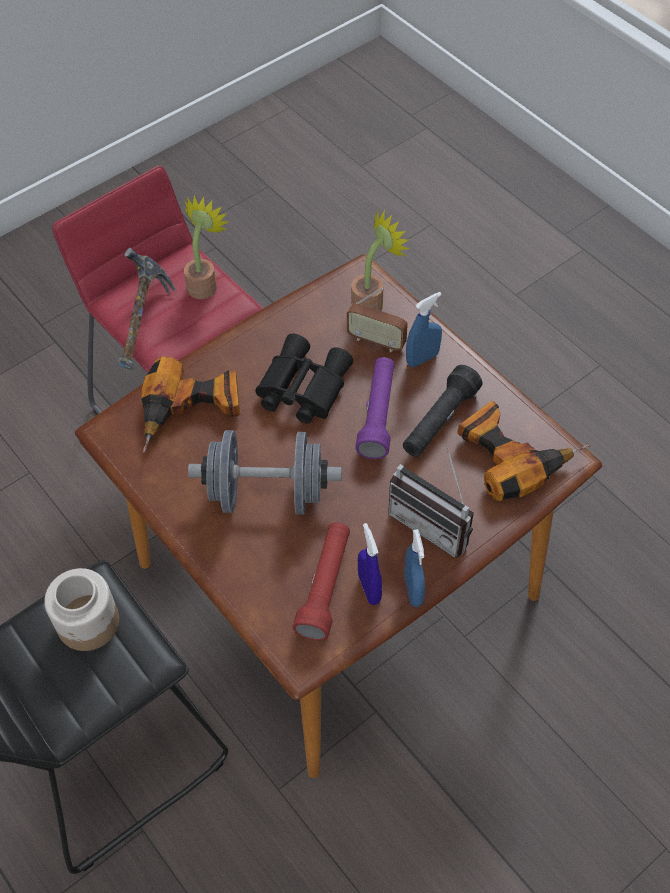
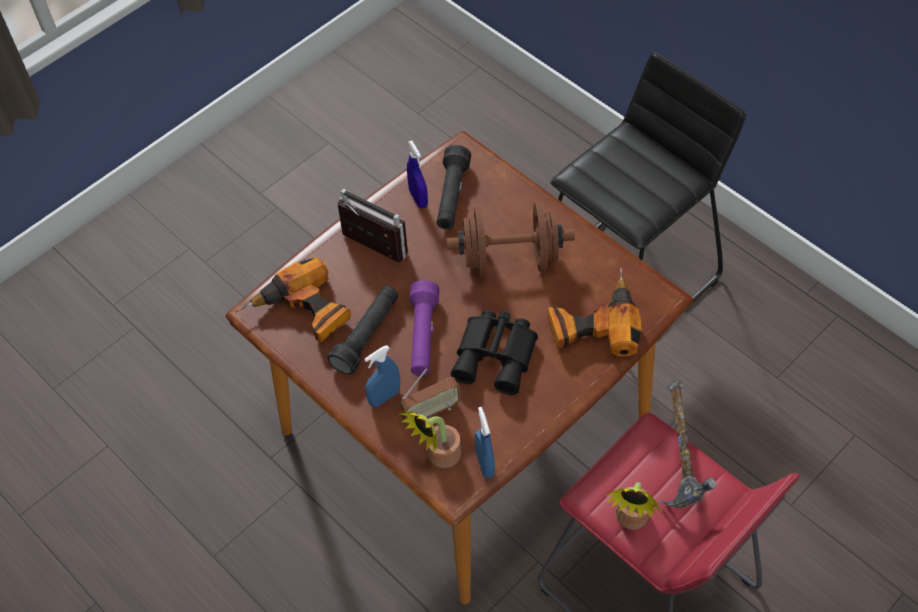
camera: 175 degrees right, 0 degrees up
jar [44,568,119,651] -> none
grey dumbbell [188,430,342,515] -> brown dumbbell [446,203,575,276]
red flashlight [292,522,350,641] -> black flashlight [437,145,471,229]
radio [346,288,408,352] -> radio turned 135 degrees clockwise [400,369,460,426]
blue spray bottle [404,529,425,607] -> blue spray bottle moved to [475,407,495,479]

